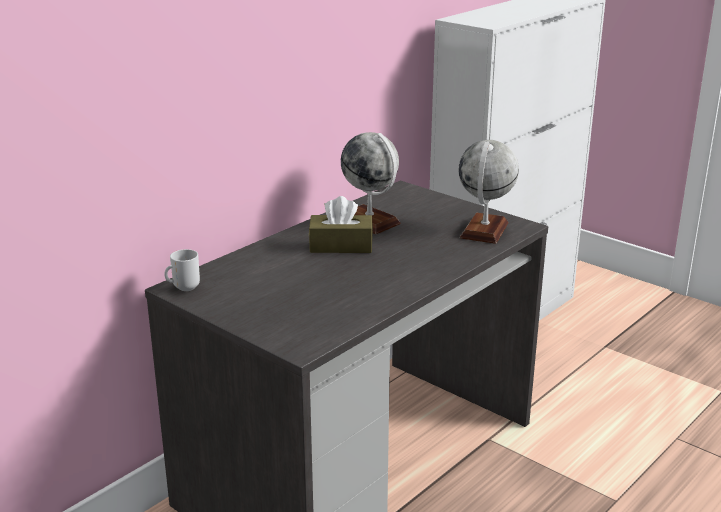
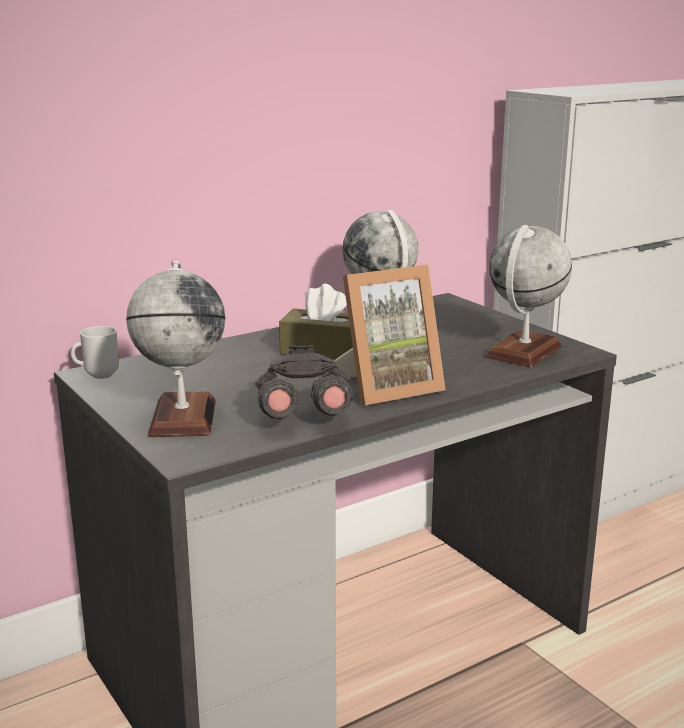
camera: 15 degrees right, 5 degrees down
none -> globe [126,261,225,437]
none -> grey binoculars [255,345,353,419]
none -> picture frame [334,265,445,405]

